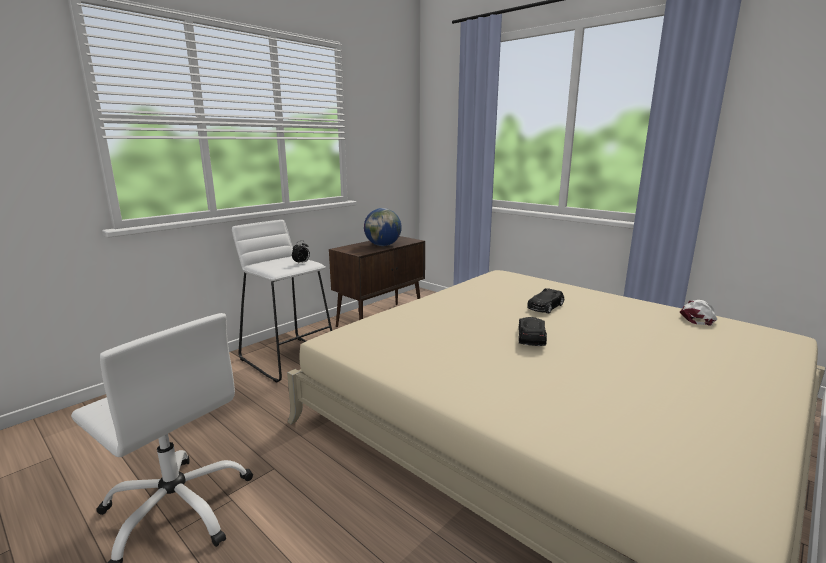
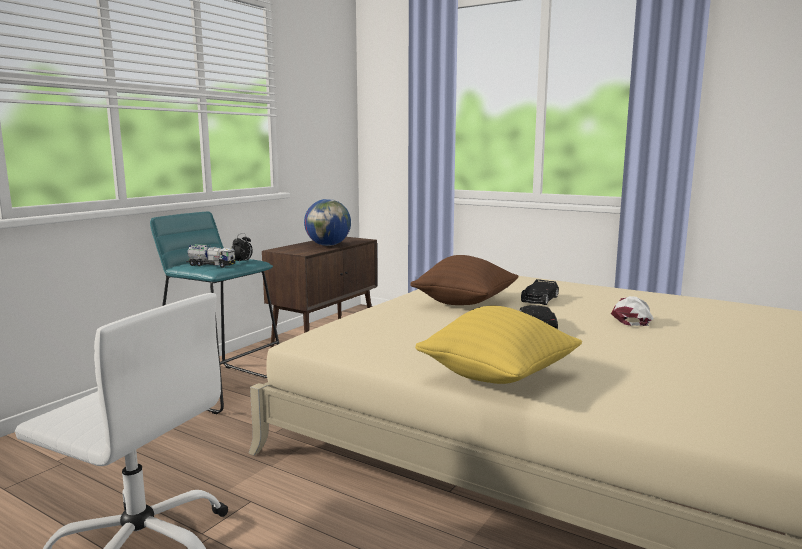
camera: 10 degrees left, 5 degrees down
white stool [232,220,332,383] -> turquoise stool [150,212,279,414]
white cap [680,300,717,325] -> white cap moved to [611,296,654,326]
none -> toy truck [186,244,235,268]
none -> brown pillow [410,255,519,305]
none -> yellow pillow [415,306,582,384]

